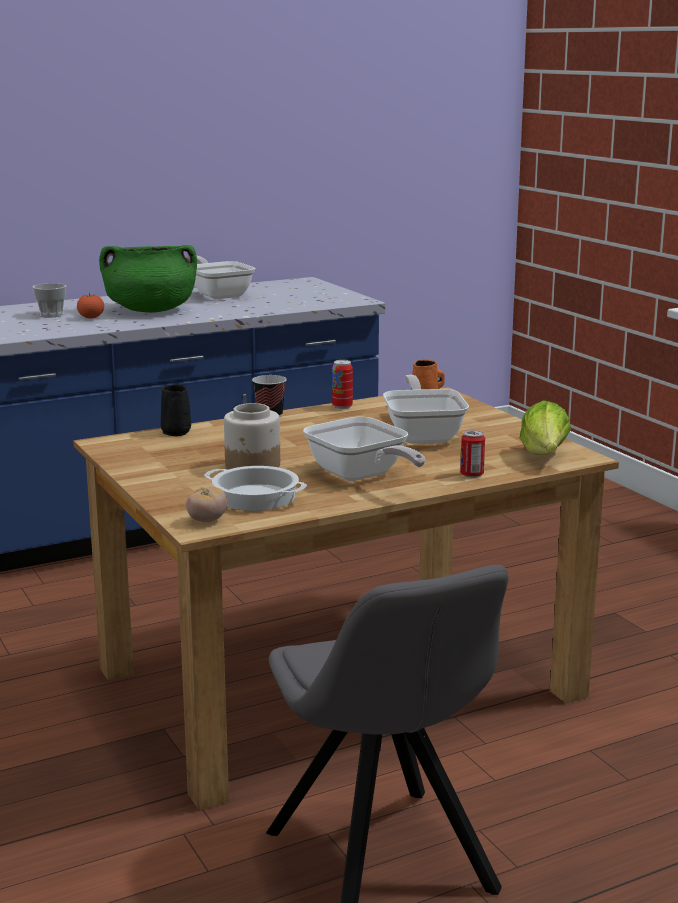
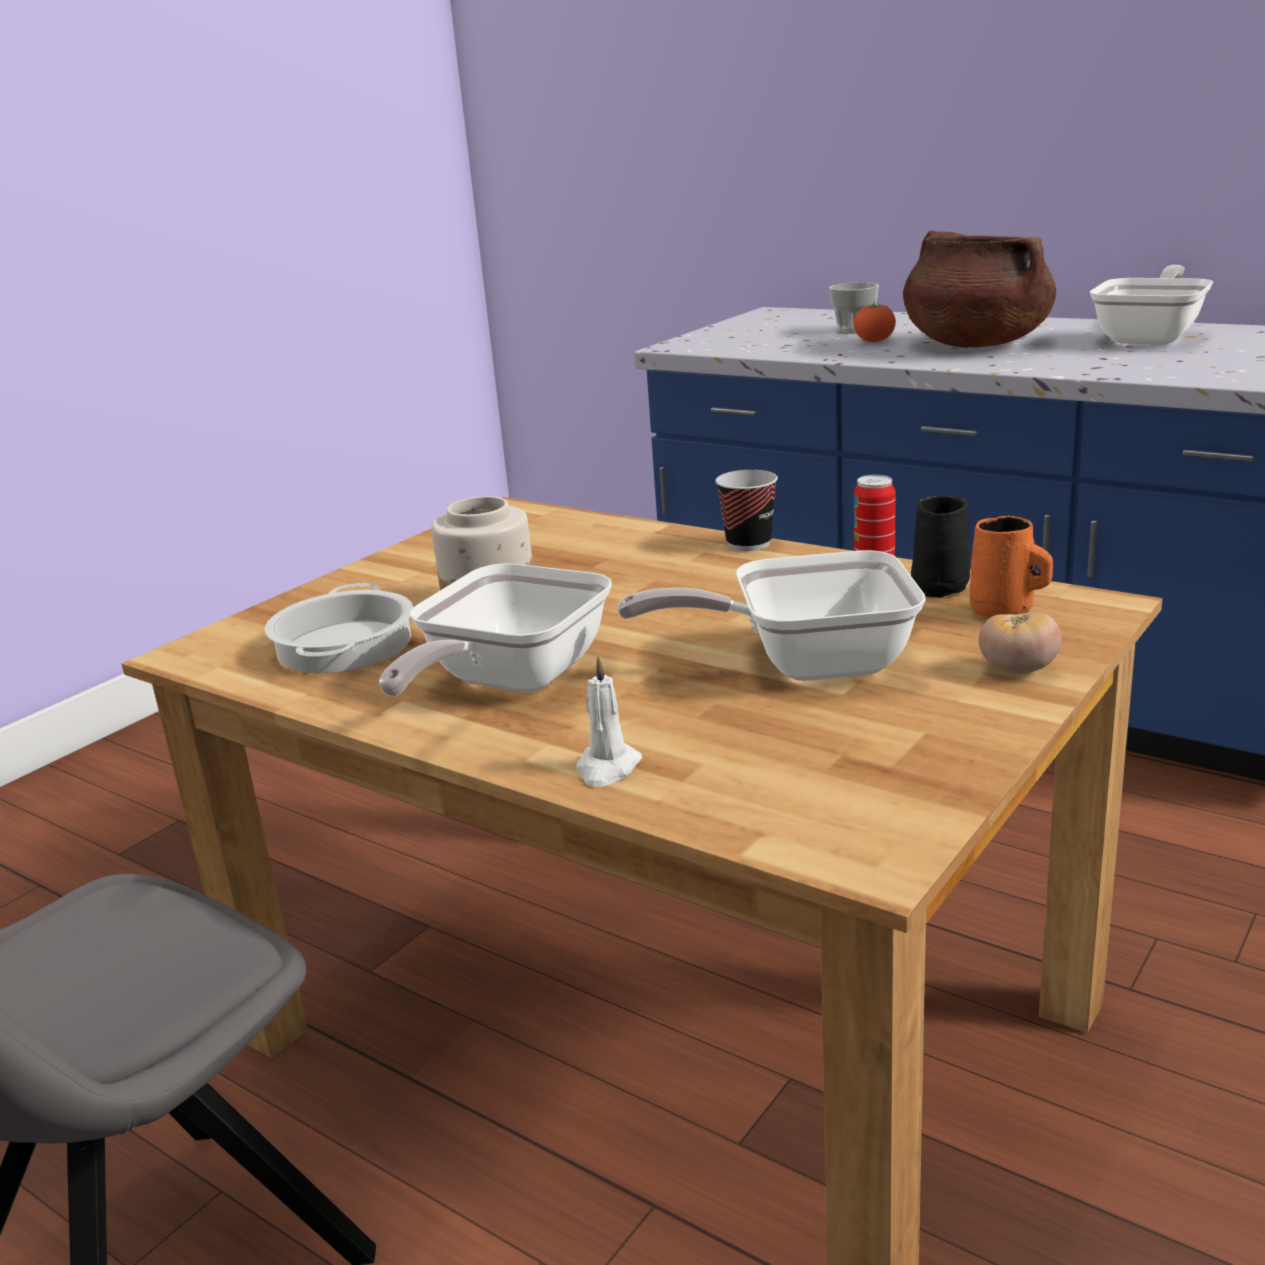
camera: 65 degrees right, 5 degrees up
green cooking pot [99,245,197,313] -> brown cooking pot [903,230,1056,348]
black mug [161,384,191,436] -> black mug moved to [911,496,970,598]
tomato [186,487,227,522] -> tomato moved to [978,612,1061,674]
frying pan [383,375,469,444] -> frying pan turned 150 degrees counterclockwise [618,550,926,681]
can [460,430,485,478] -> white candle [576,655,642,787]
lettuce [519,400,571,455] -> none

